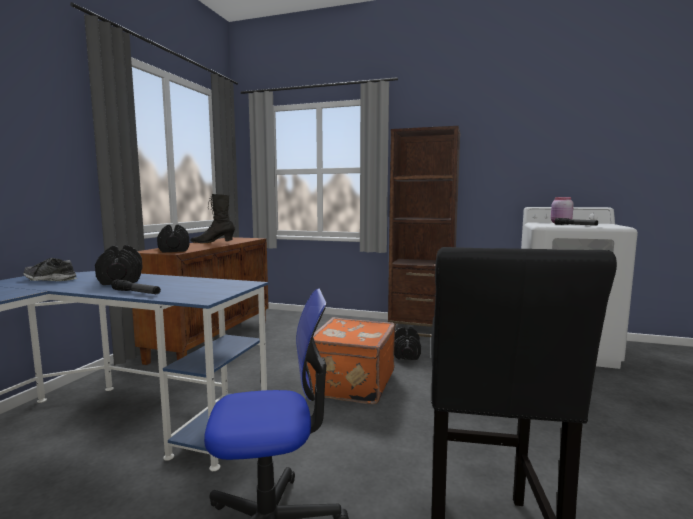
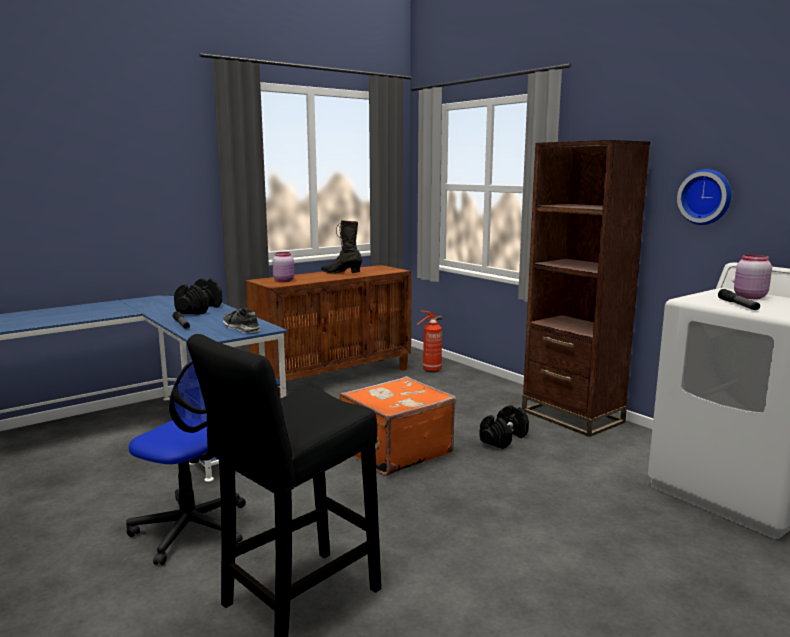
camera: 35 degrees right, 5 degrees up
shoe [23,258,77,281] -> shoe moved to [223,308,261,333]
black dumbbell [157,225,190,252] -> pink jar [272,252,294,282]
none -> fire extinguisher [417,311,442,372]
none -> wall clock [677,169,732,225]

